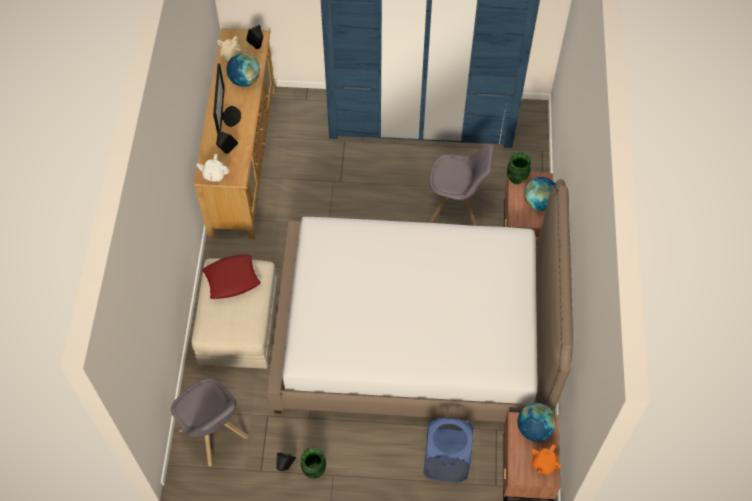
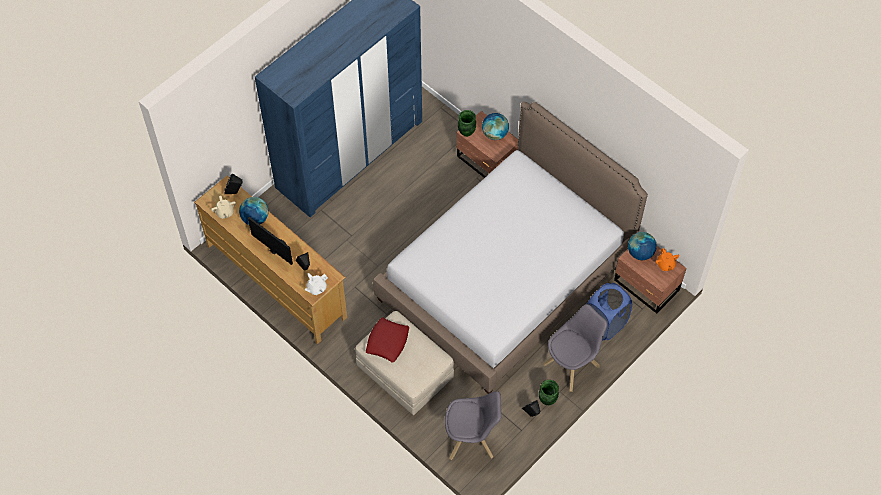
camera: 50 degrees left, 0 degrees up
grey chair [429,144,494,226] -> grey chair moved to [543,304,607,392]

